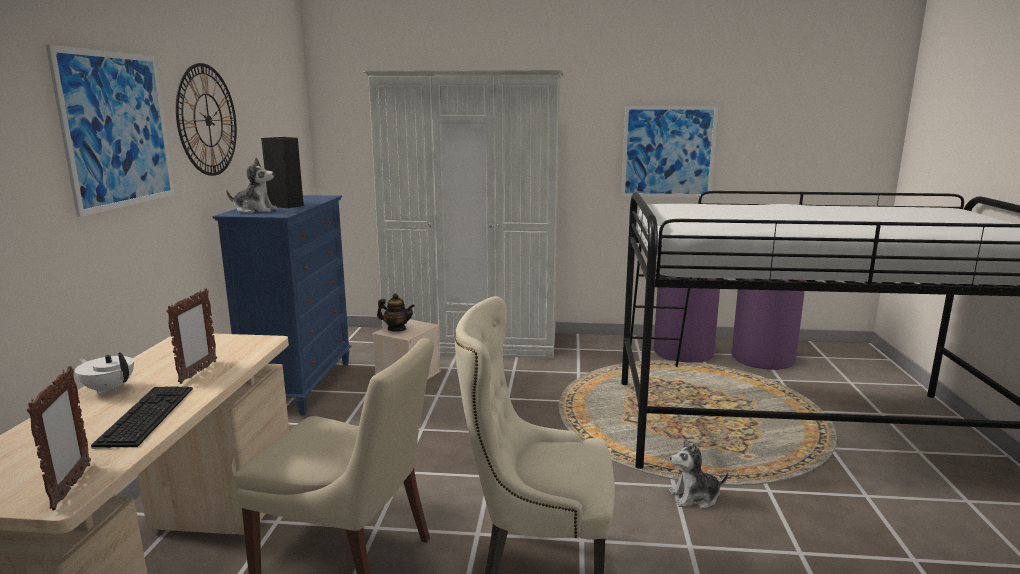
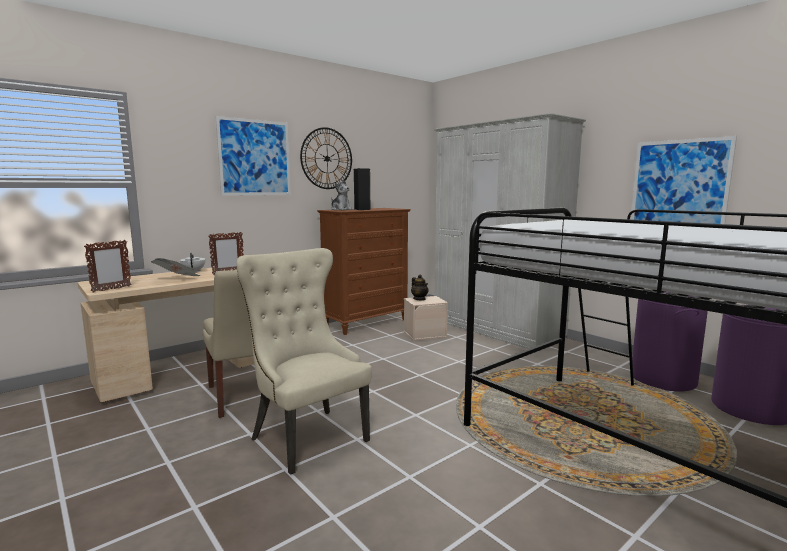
camera: 45 degrees right, 5 degrees down
keyboard [91,386,193,449] -> newspaper [151,258,200,276]
blue dresser [213,195,352,415] -> brown dresser [317,208,411,335]
plush toy [669,439,728,509] -> none

